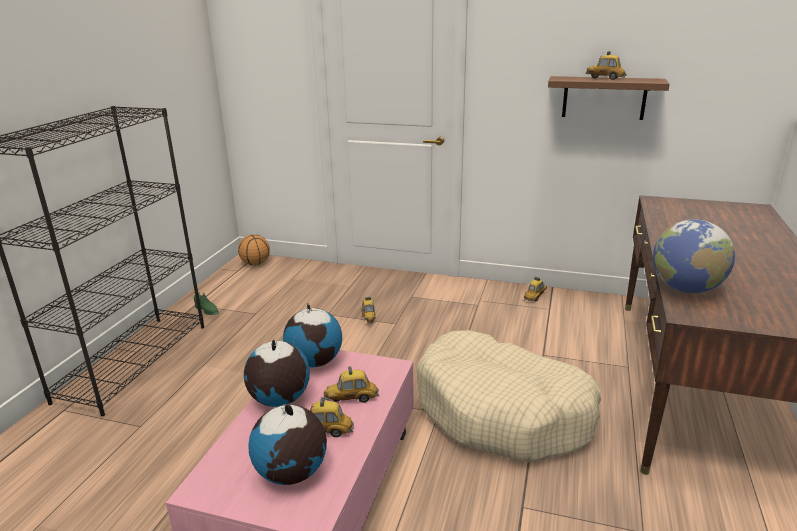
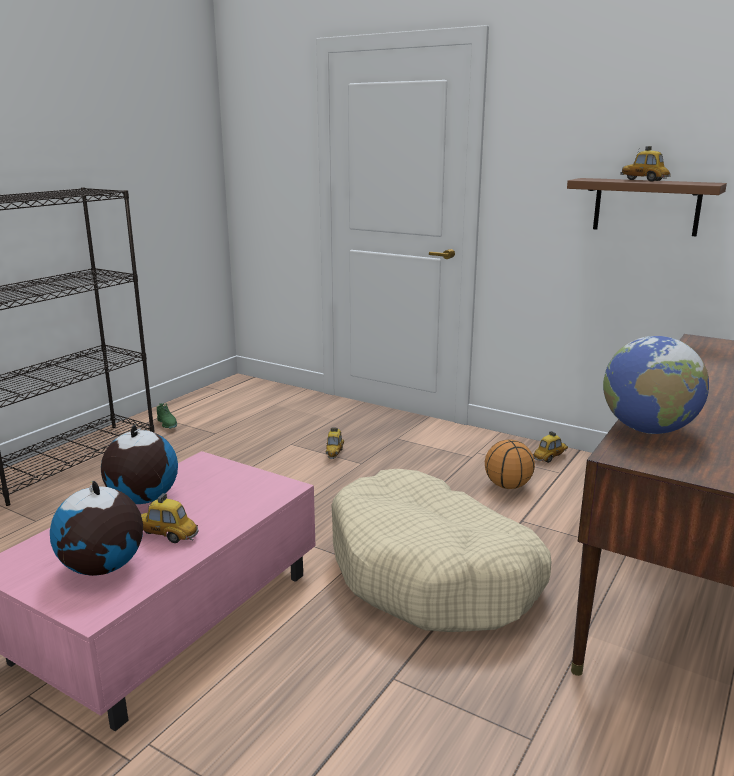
camera: 15 degrees right, 5 degrees down
basketball [238,234,270,266] -> basketball moved to [485,440,535,489]
globe [283,303,342,367] -> none
toy car [324,366,379,403] -> none

